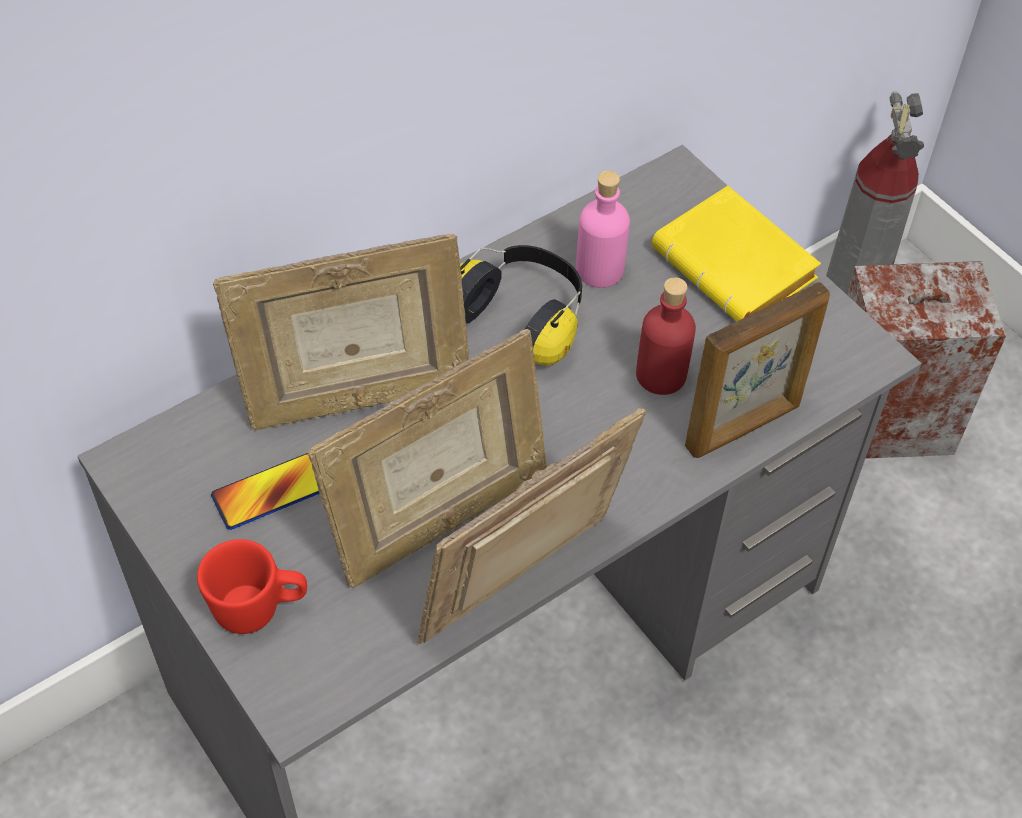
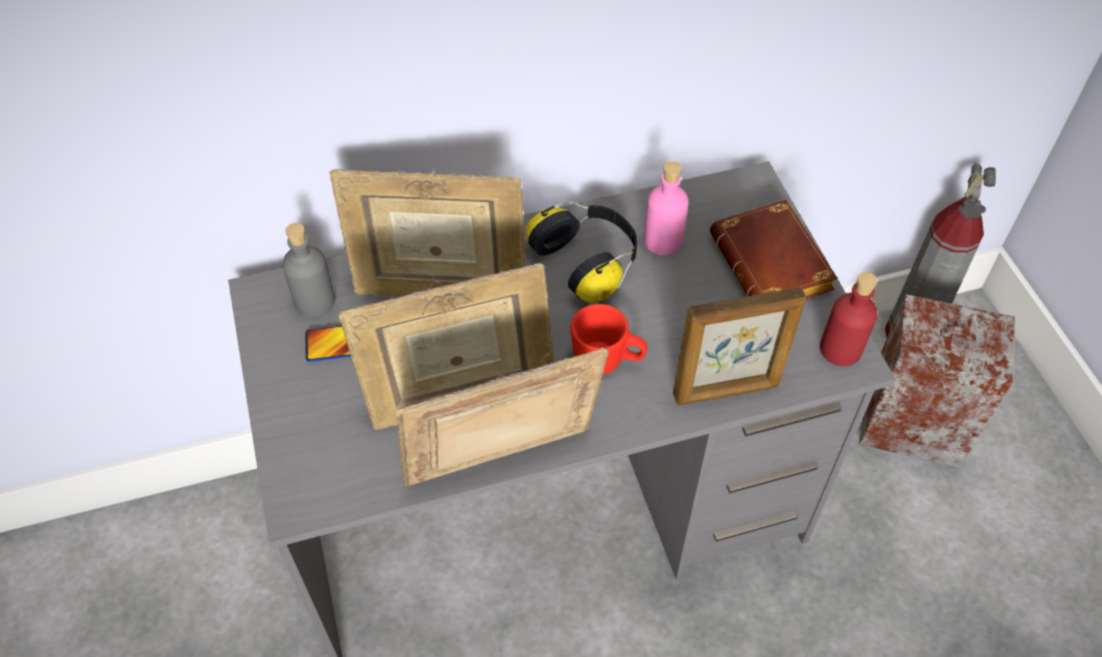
camera: 20 degrees right, 0 degrees up
red mug [197,539,307,634] -> red mug moved to [571,304,647,375]
red bottle [636,277,696,395] -> red bottle moved to [820,272,878,366]
yellow book [652,186,821,322] -> brown book [710,199,837,299]
none -> grey bottle [283,223,335,317]

